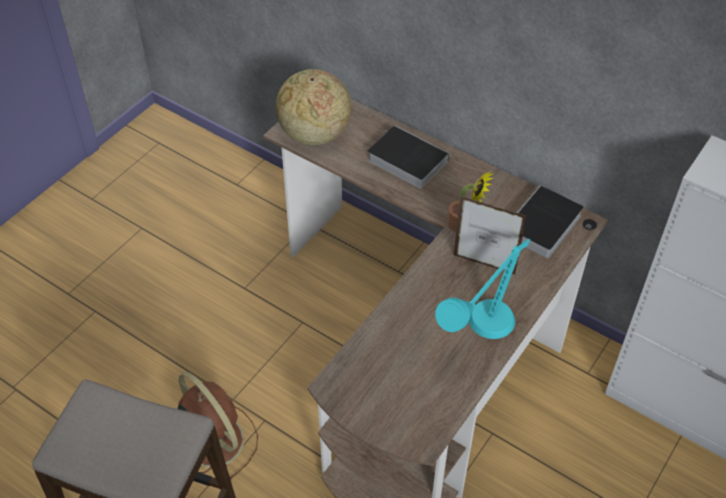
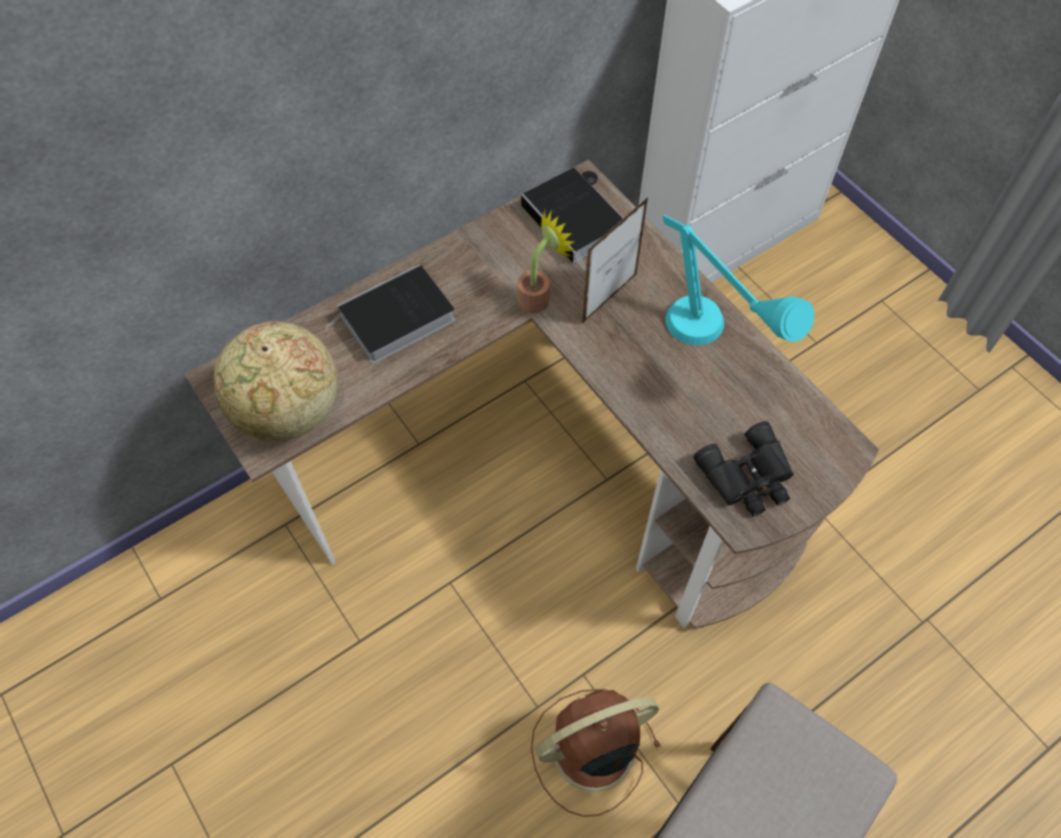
camera: 70 degrees left, 10 degrees up
none -> black binoculars [694,421,794,516]

